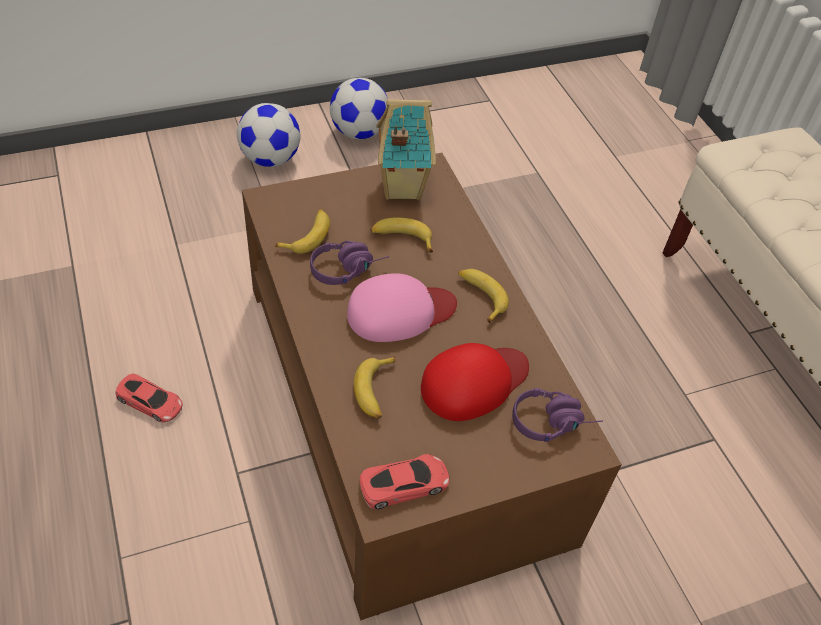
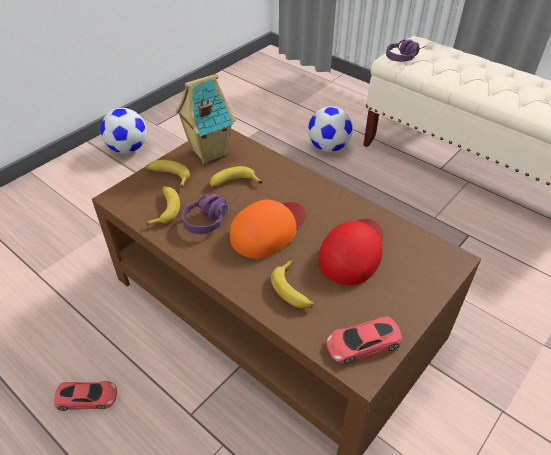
camera: 25 degrees left, 5 degrees down
football [237,103,300,167] -> football moved to [308,106,353,152]
pink cap [347,273,457,342] -> orange cap [230,200,305,259]
red toy car [360,454,449,509] -> red toy car turned 150 degrees counterclockwise [326,316,402,364]
banana [458,269,509,324] -> banana moved to [146,160,190,188]
purple headphones [512,388,603,442] -> purple headphones moved to [386,39,426,62]

